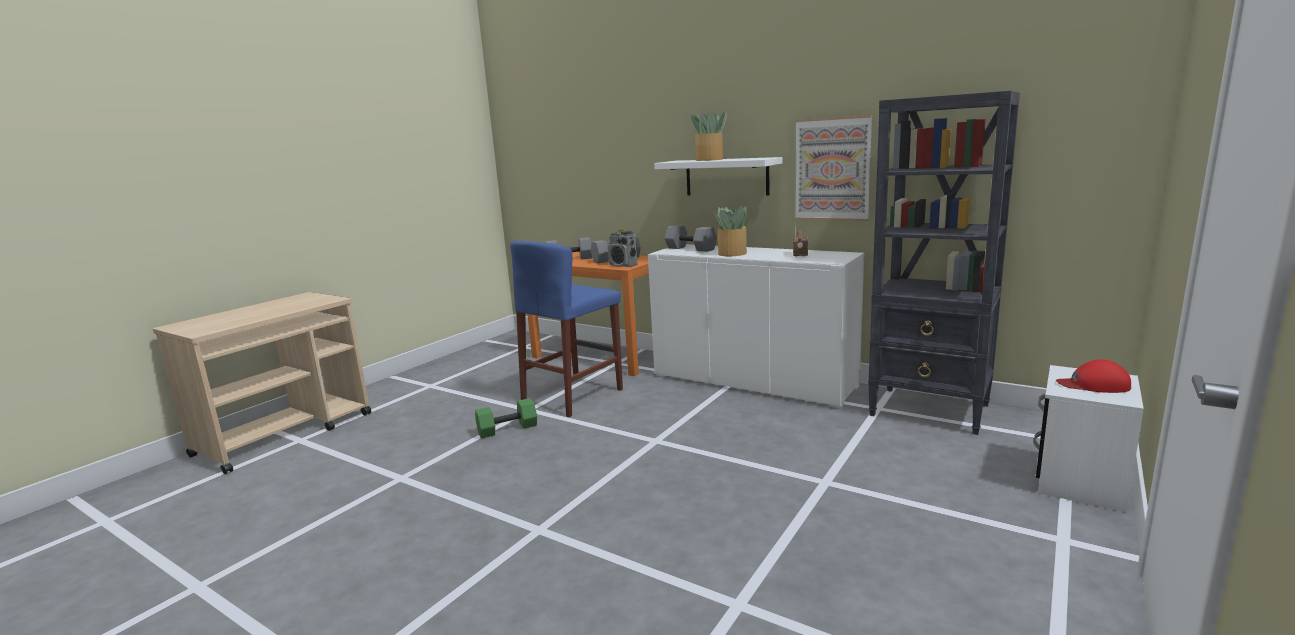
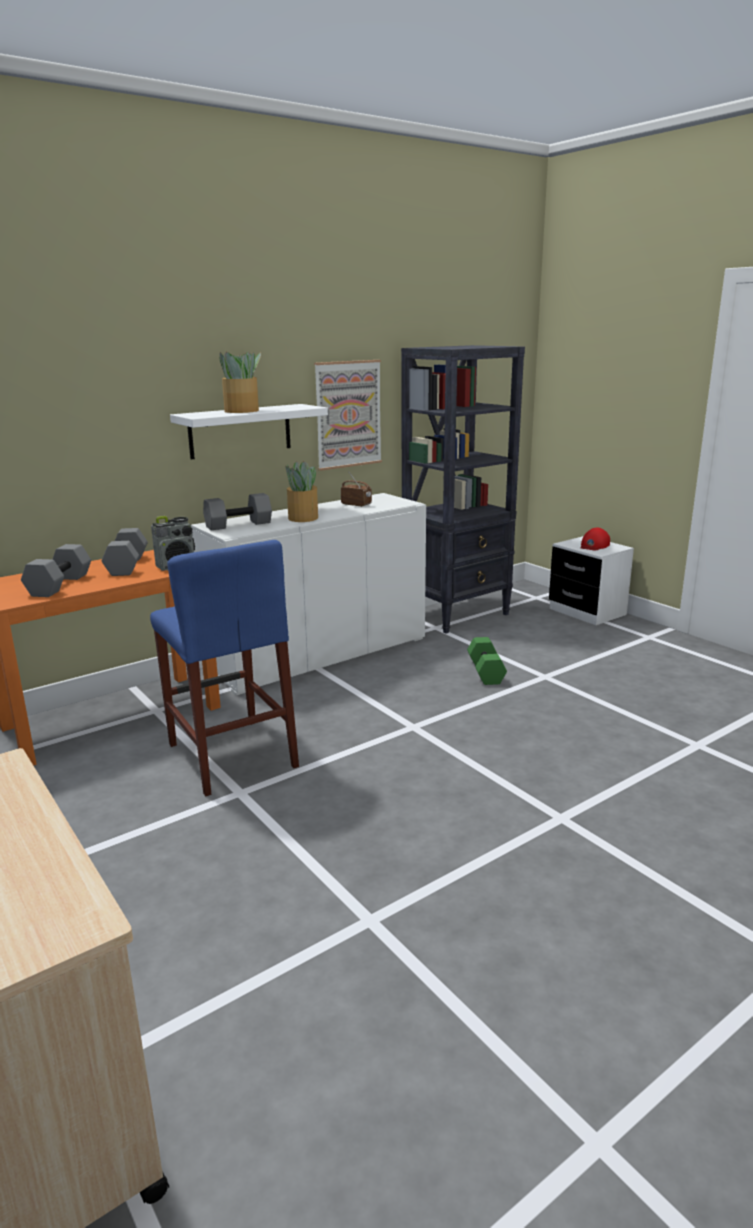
camera: 70 degrees left, 5 degrees up
green dumbbell [475,398,537,439] -> green dumbbell moved to [467,637,507,685]

